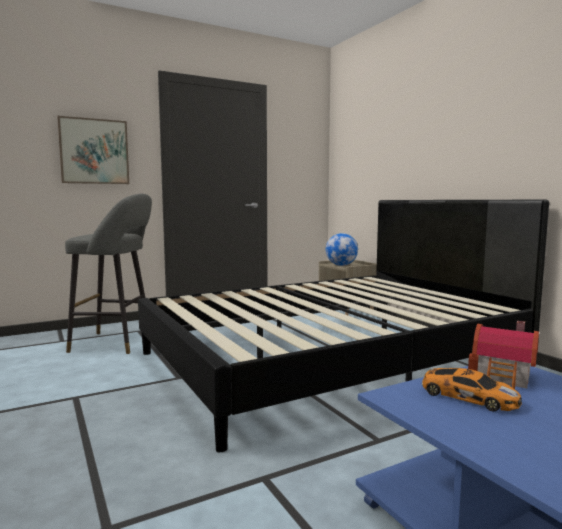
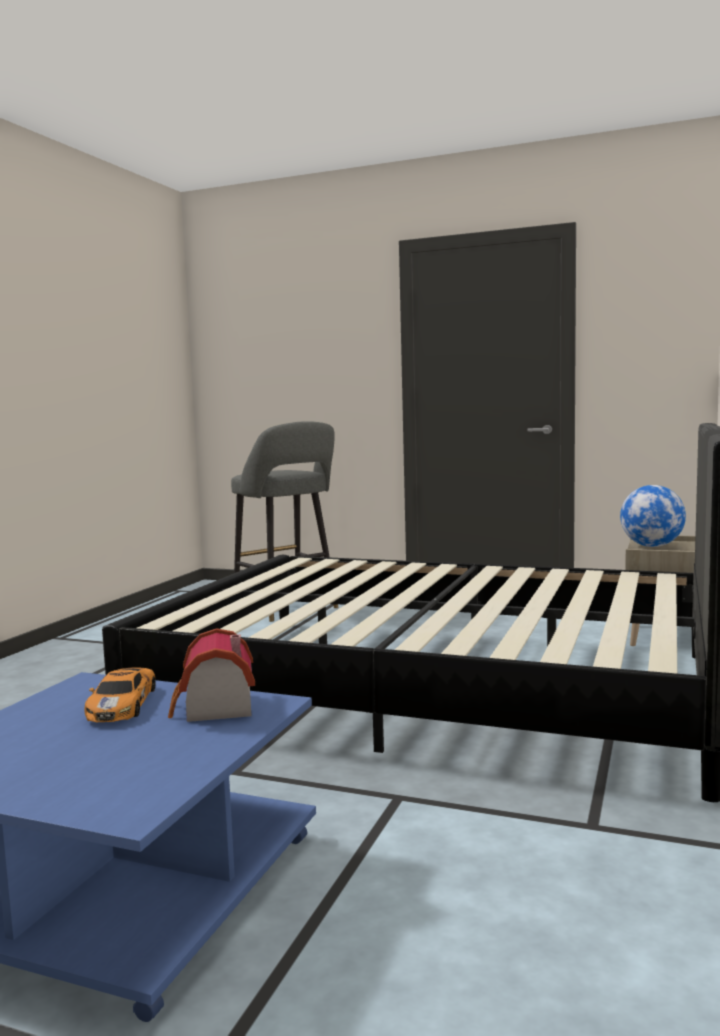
camera: 50 degrees right, 0 degrees up
picture [57,116,129,184] -> none

